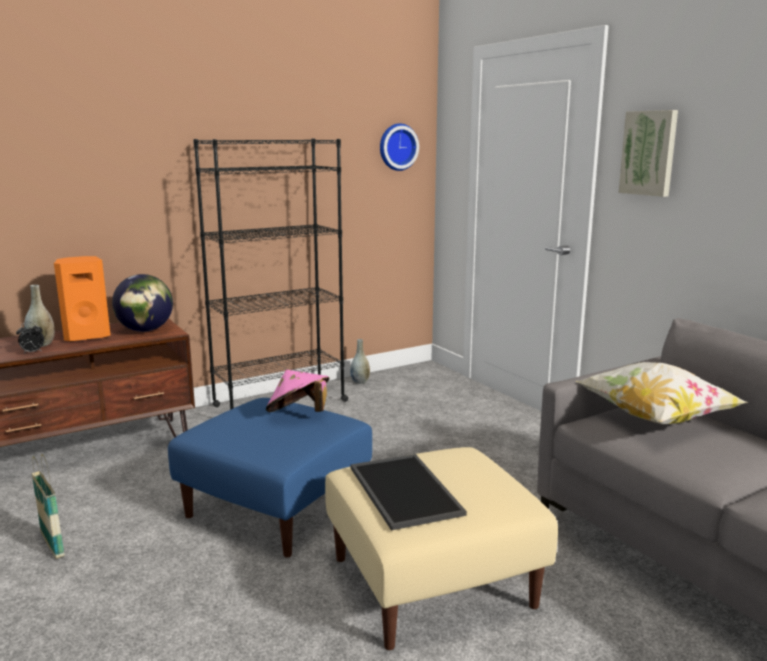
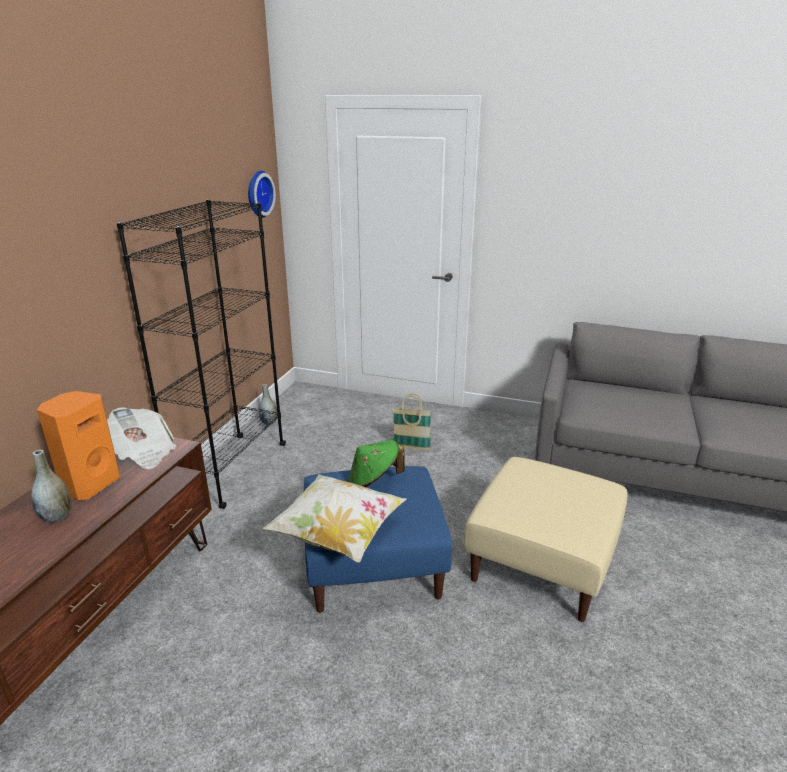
camera: 40 degrees left, 10 degrees up
alarm clock [16,322,44,354] -> none
basket [31,454,65,559] -> basket moved to [393,393,432,451]
globe [112,274,173,332] -> newspaper [107,407,177,469]
pink hat [266,370,330,412] -> green hat [348,440,405,487]
tray [350,454,467,530] -> none
pillow [575,362,748,424] -> pillow moved to [262,474,407,563]
picture [619,110,678,197] -> none

